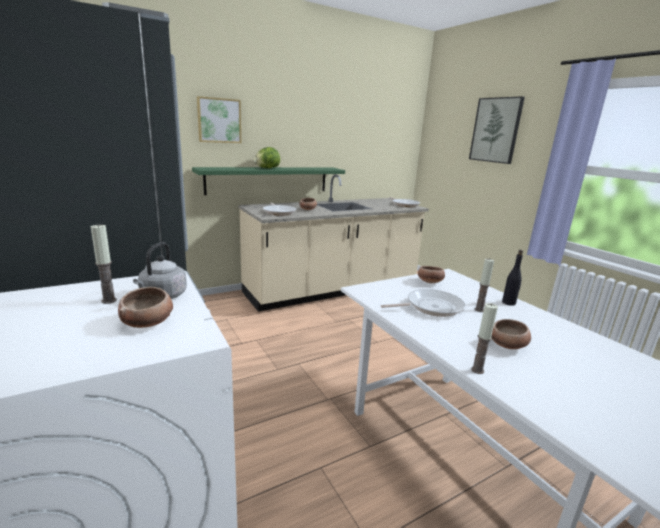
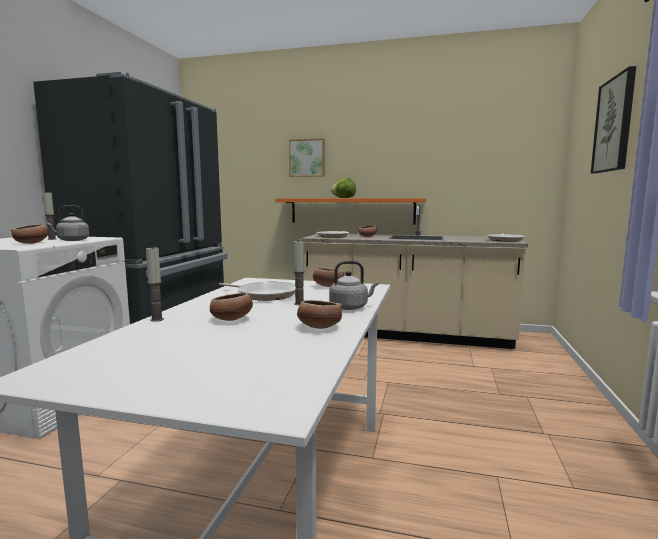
camera: 45 degrees right, 10 degrees down
green shelf [192,167,345,195] -> orange shelf [275,198,426,224]
black bottle [502,250,523,306] -> grey kettle [329,261,379,310]
none -> bowl [297,300,342,329]

